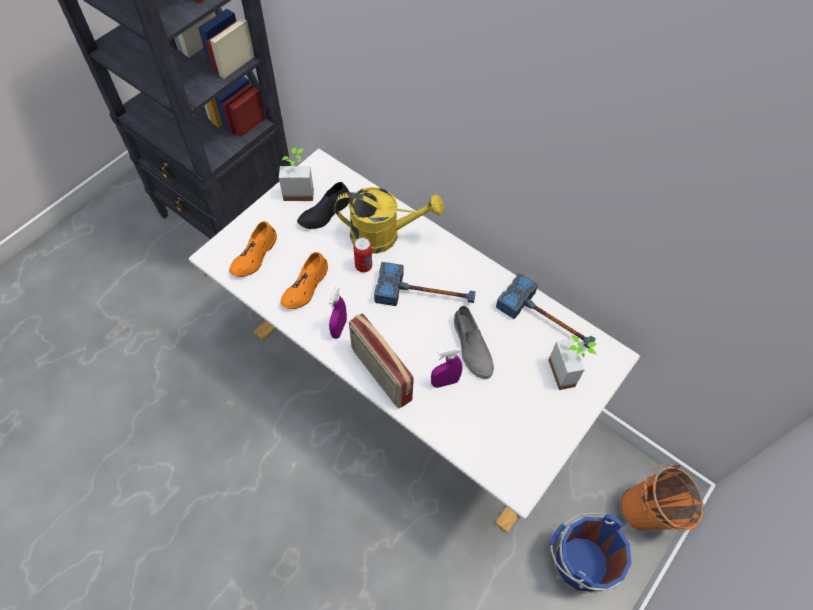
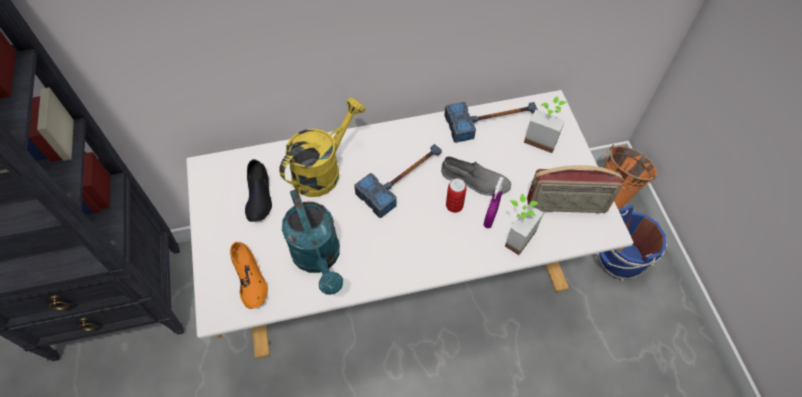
camera: 50 degrees left, 0 degrees up
potted plant [279,147,314,201] -> potted plant moved to [505,194,544,255]
orange shoe [280,252,328,309] -> turquoise watering can [282,189,343,295]
purple spray bottle [329,286,347,339] -> none
radio [349,313,414,408] -> radio moved to [527,165,623,213]
can [354,237,372,273] -> can moved to [446,178,467,213]

